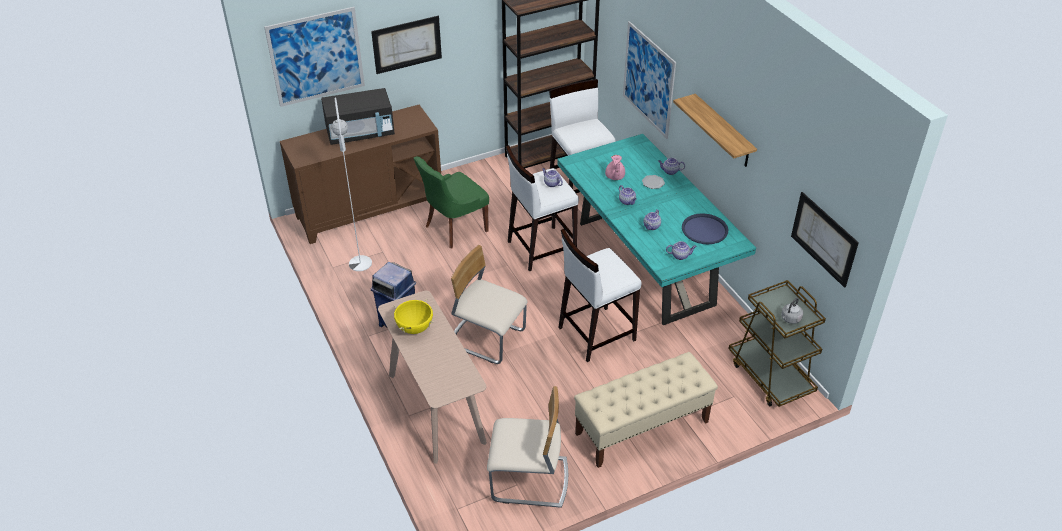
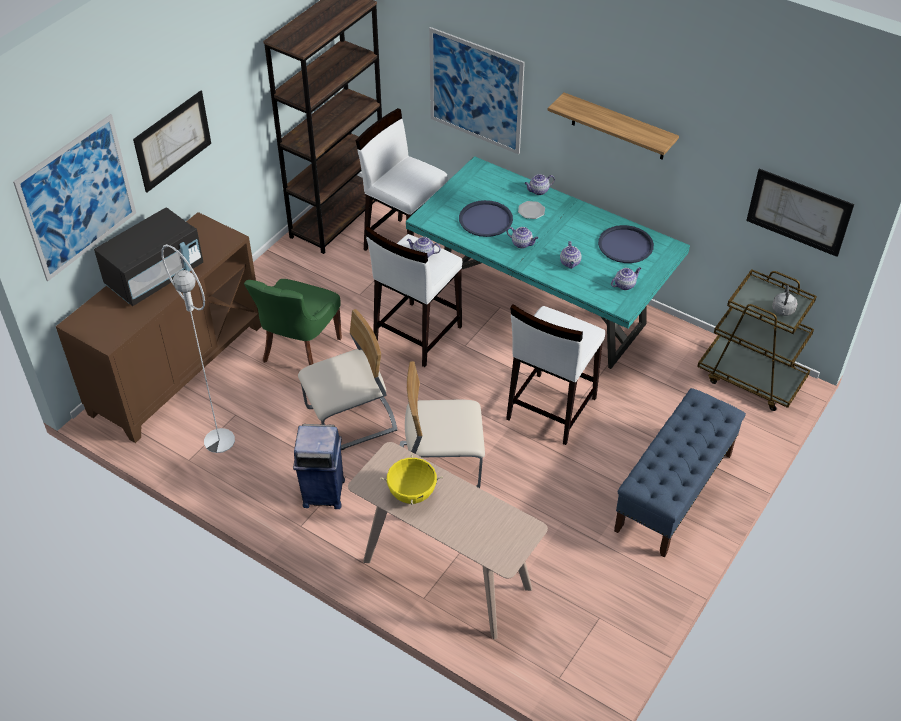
camera: 30 degrees left, 5 degrees up
beige chair [487,386,568,508] -> beige chair moved to [298,309,398,450]
beige bench [574,352,718,468] -> blue bench [614,388,746,558]
pink teapot [605,155,625,180] -> blue tray [459,200,513,237]

